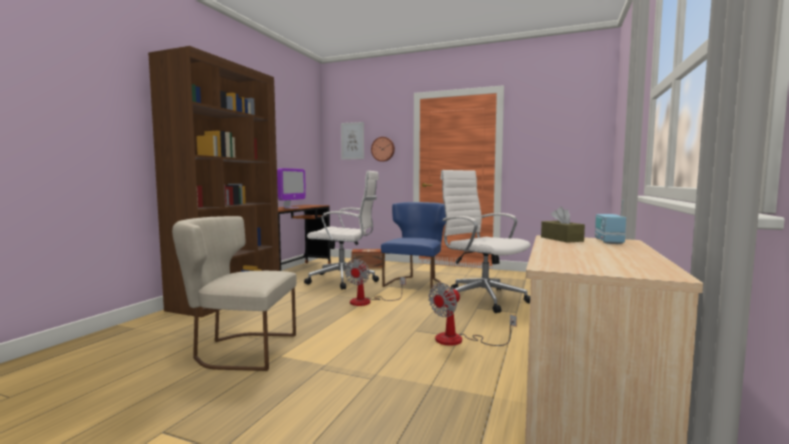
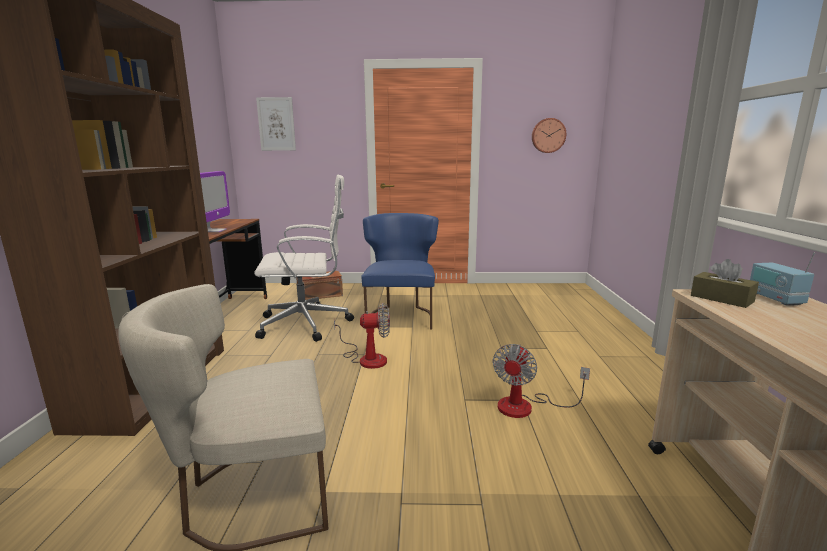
camera: 20 degrees left, 10 degrees up
fan [344,259,405,306] -> fan turned 90 degrees counterclockwise [334,303,390,369]
wall clock [371,137,395,162] -> wall clock moved to [532,118,566,153]
white office chair [440,170,531,313] -> none

